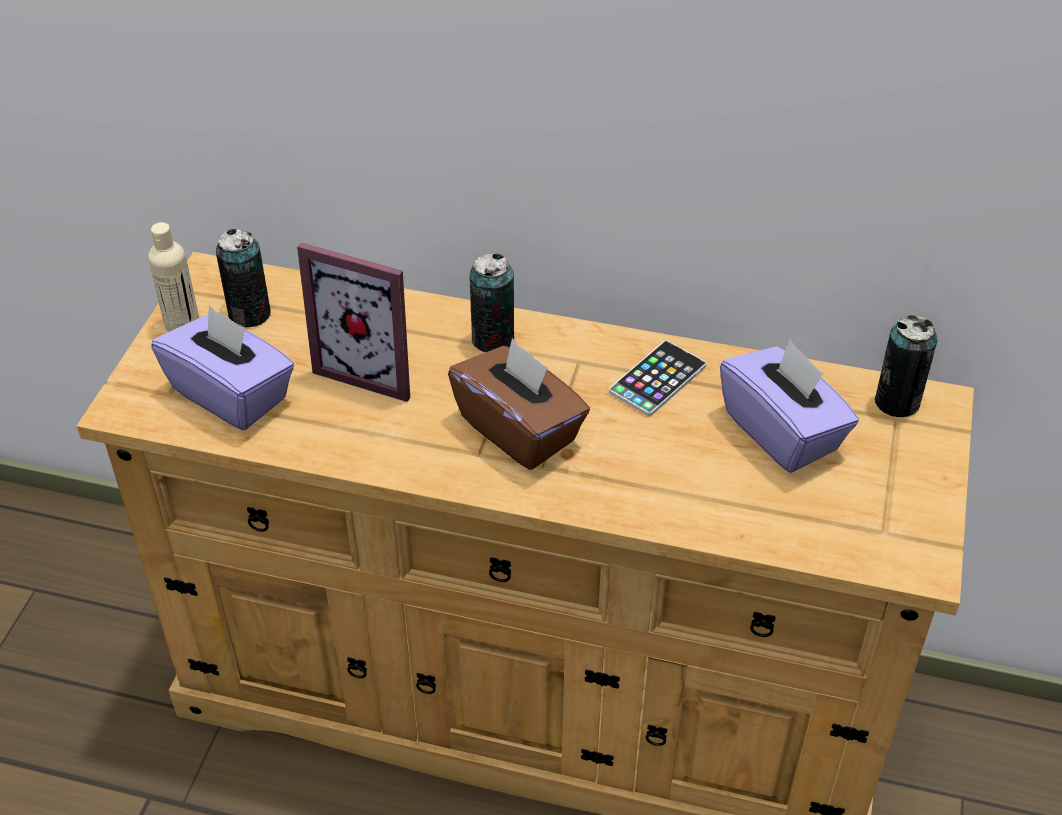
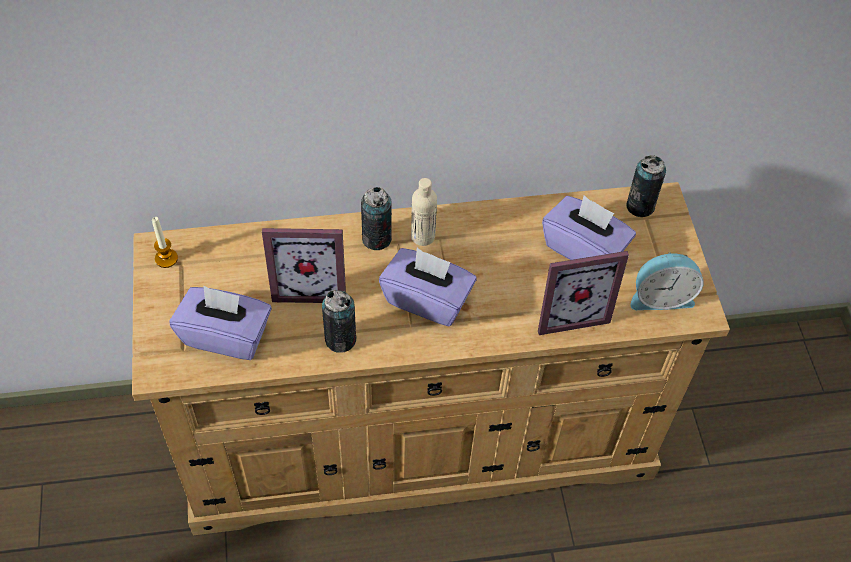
camera: 25 degrees left, 10 degrees up
beige bottle [148,222,199,332] -> beige bottle moved to [411,178,437,246]
can [216,228,271,328] -> can moved to [322,290,356,353]
brown tissue box [448,338,590,470] -> purple tissue box [379,248,477,326]
phone [609,340,706,416] -> none
none -> candle [152,217,178,268]
none -> picture frame [538,251,629,335]
none -> alarm clock [630,253,704,310]

